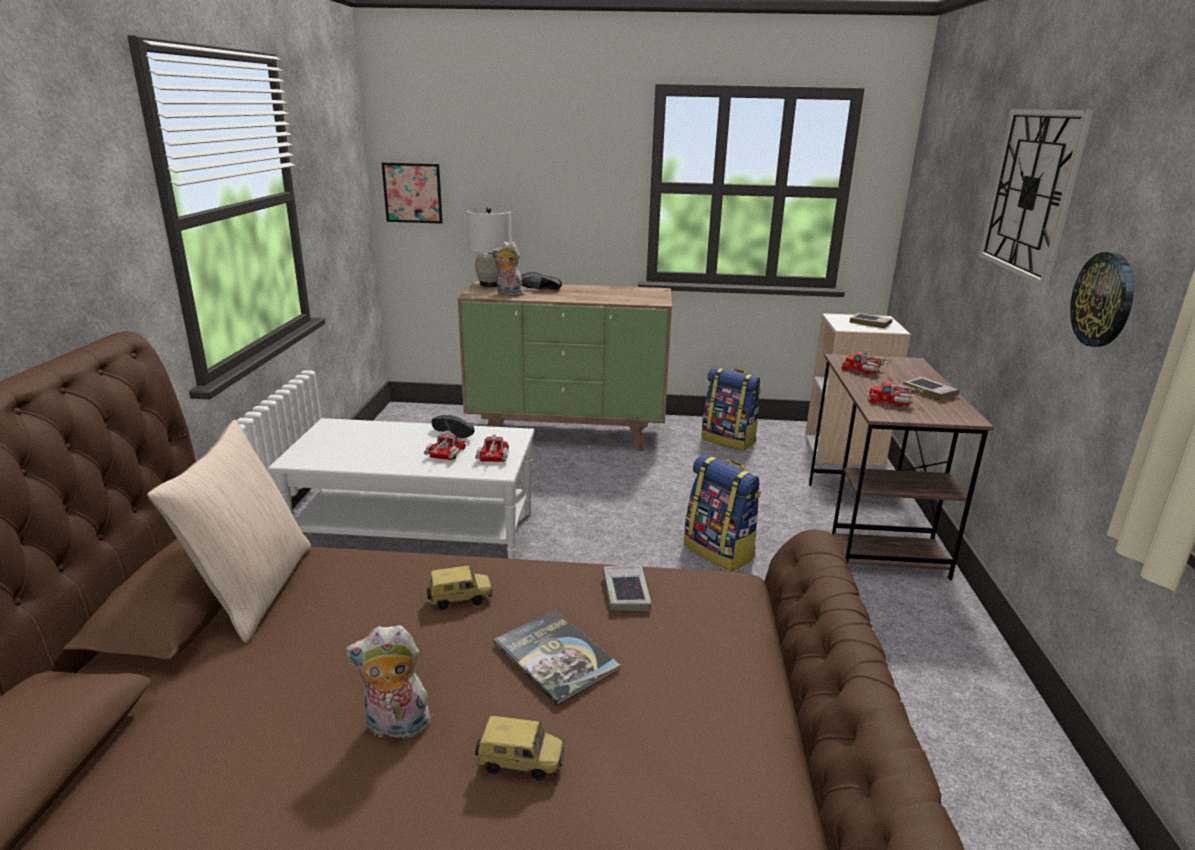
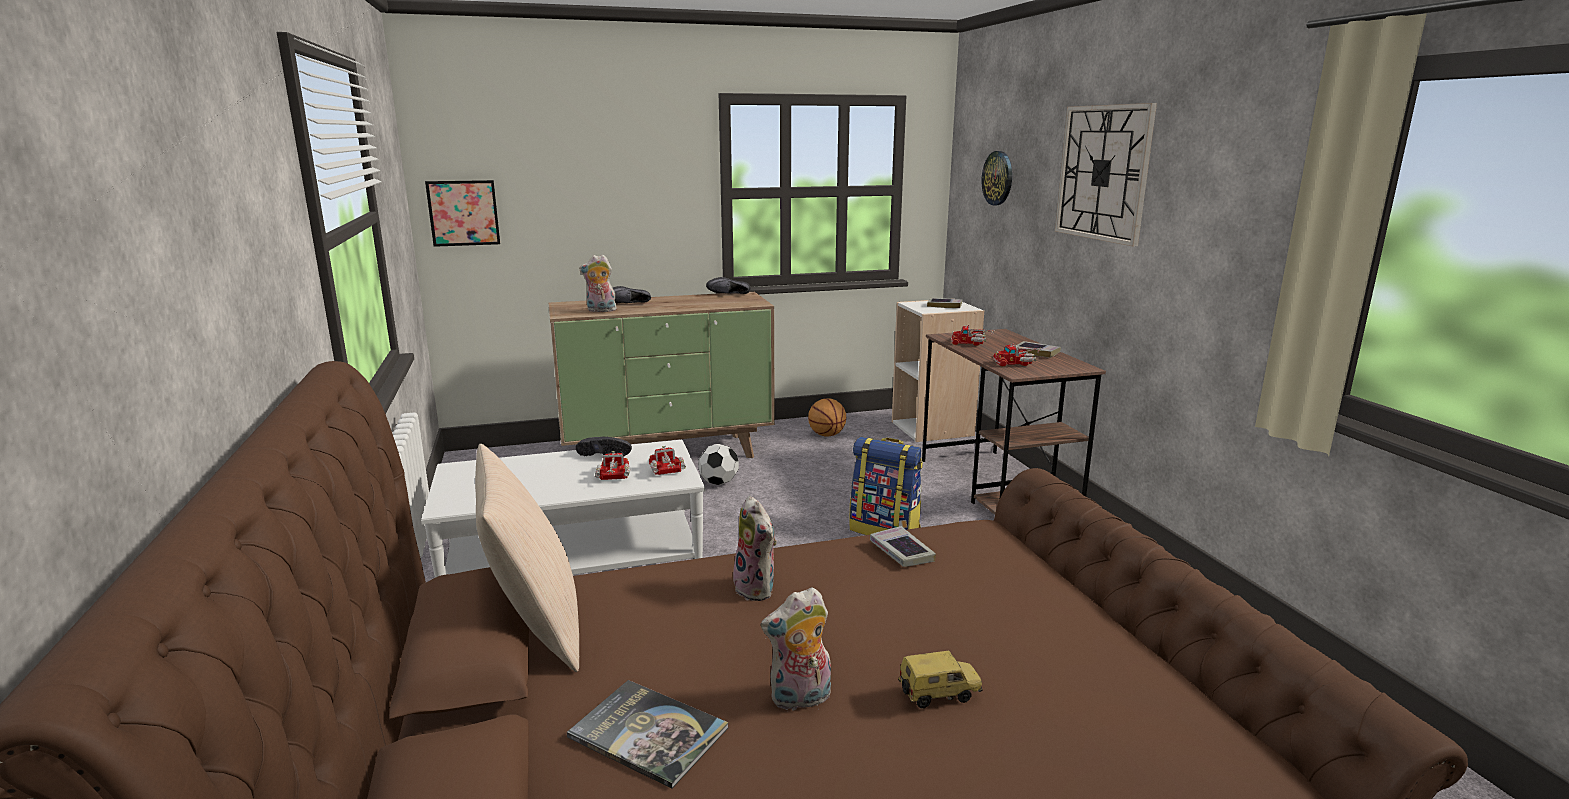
camera: 20 degrees left, 5 degrees down
toy car [427,566,493,610] -> plush toy [733,496,777,601]
white table lamp [467,207,511,287] -> none
book [493,610,620,705] -> book moved to [567,680,729,788]
backpack [701,367,761,450] -> basketball [808,398,846,437]
wall clock [1070,252,1134,347] -> wall clock moved to [981,151,1012,205]
none -> football [698,444,739,485]
none -> black shoe [706,277,751,294]

